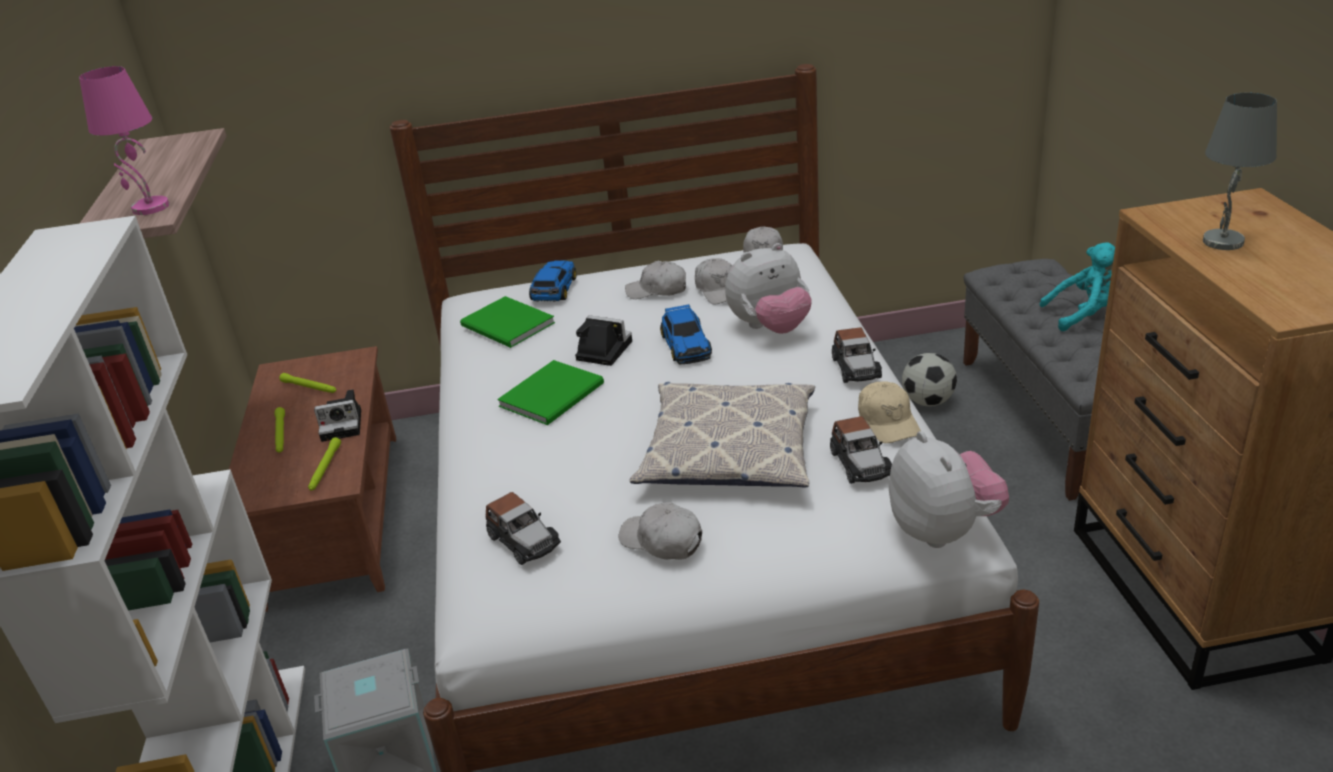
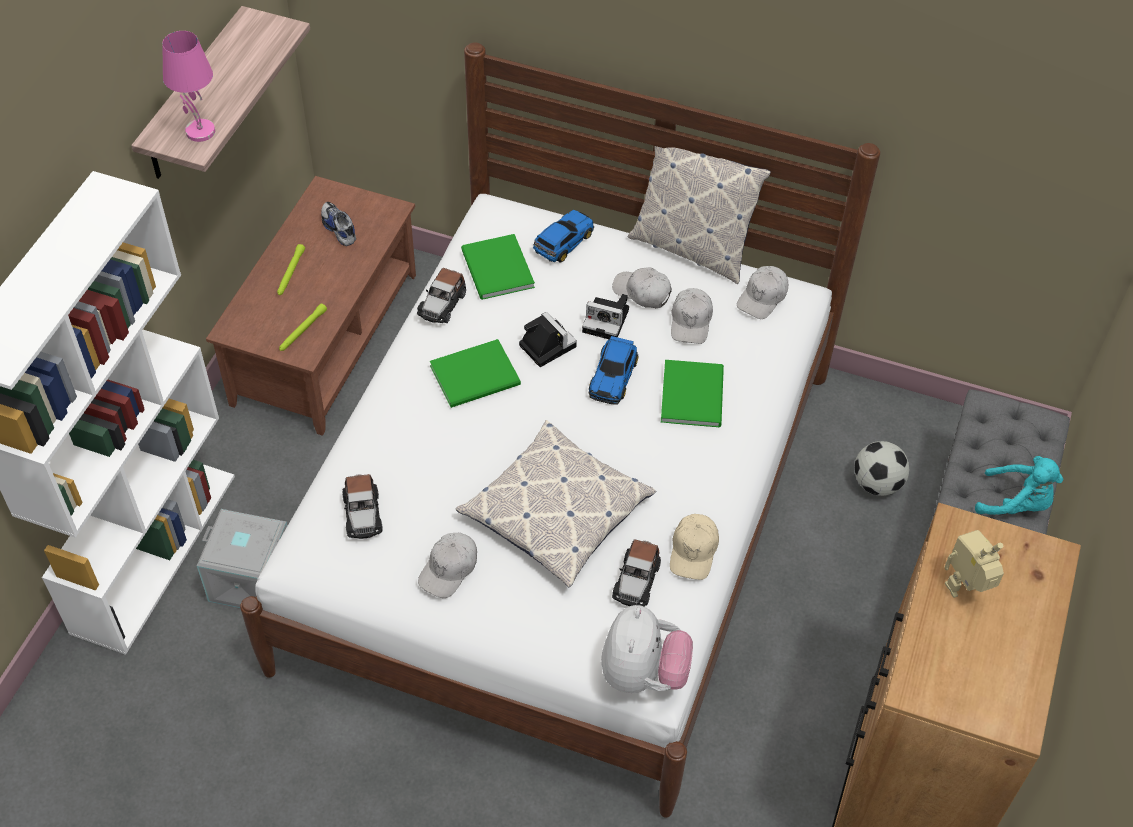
camera: 25 degrees right, 20 degrees up
green flashlight [279,373,336,393] -> shoe [321,202,356,246]
camera [314,389,361,442] -> camera moved to [582,294,629,339]
white cap [618,502,702,560] -> white cap turned 120 degrees counterclockwise [418,533,477,598]
plush toy [725,243,812,334] -> green book [661,360,724,427]
toy car [832,327,882,383] -> toy car moved to [417,268,466,323]
grey table lamp [1203,93,1277,250] -> toy robot [944,530,1004,598]
none -> pillow [628,146,771,284]

